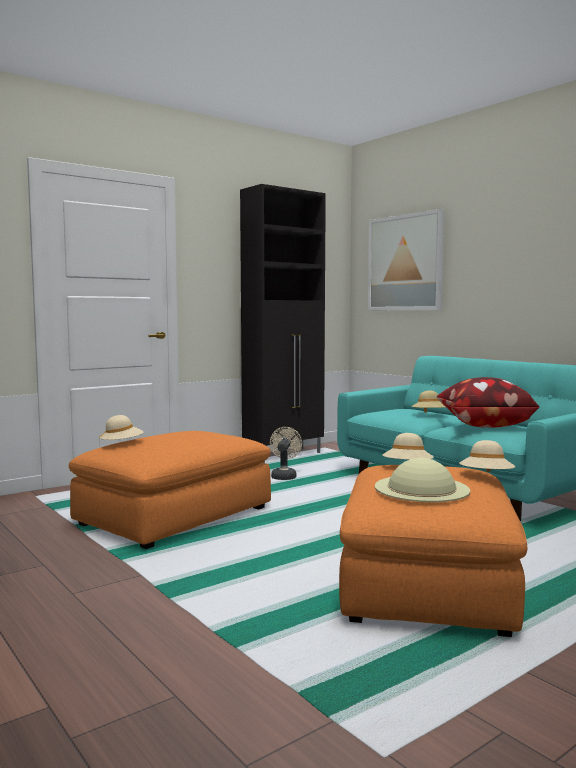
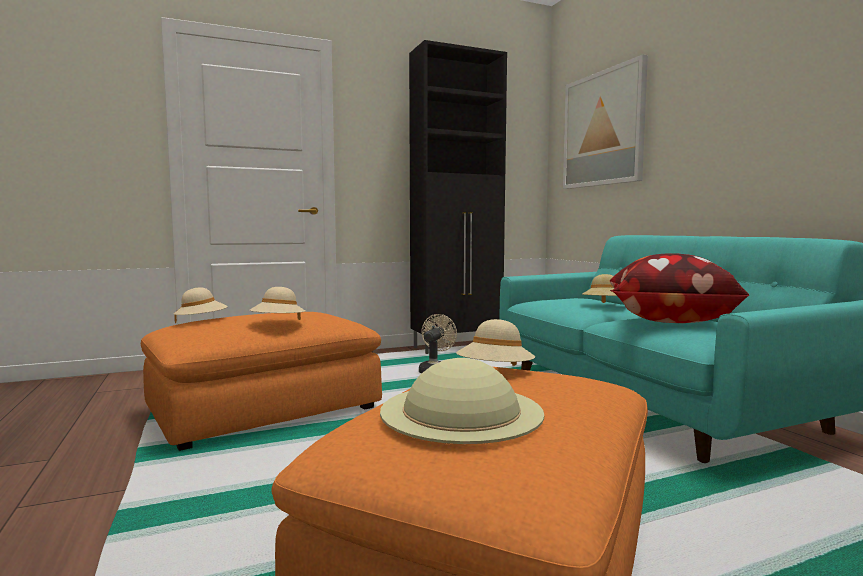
camera: 15 degrees right, 0 degrees up
beige hat [459,440,515,472] -> beige hat moved to [250,287,305,320]

